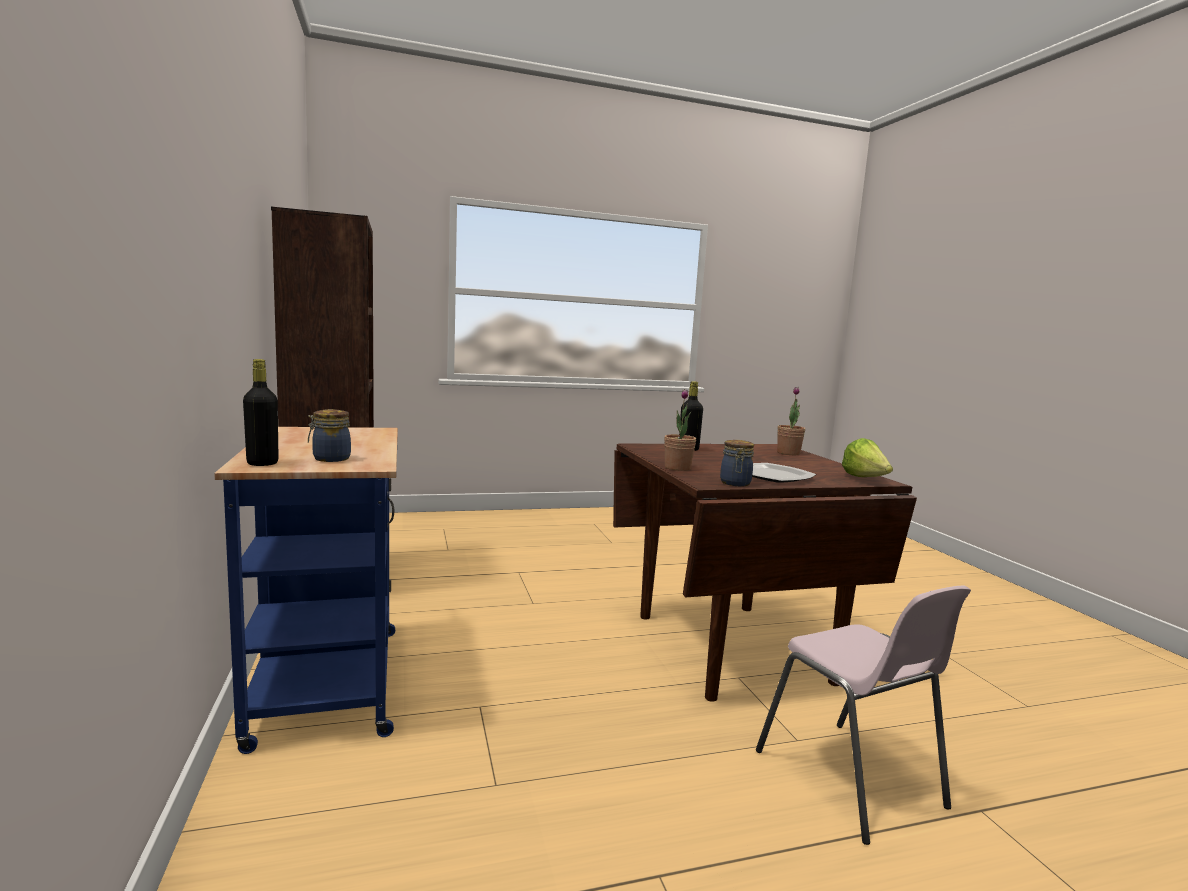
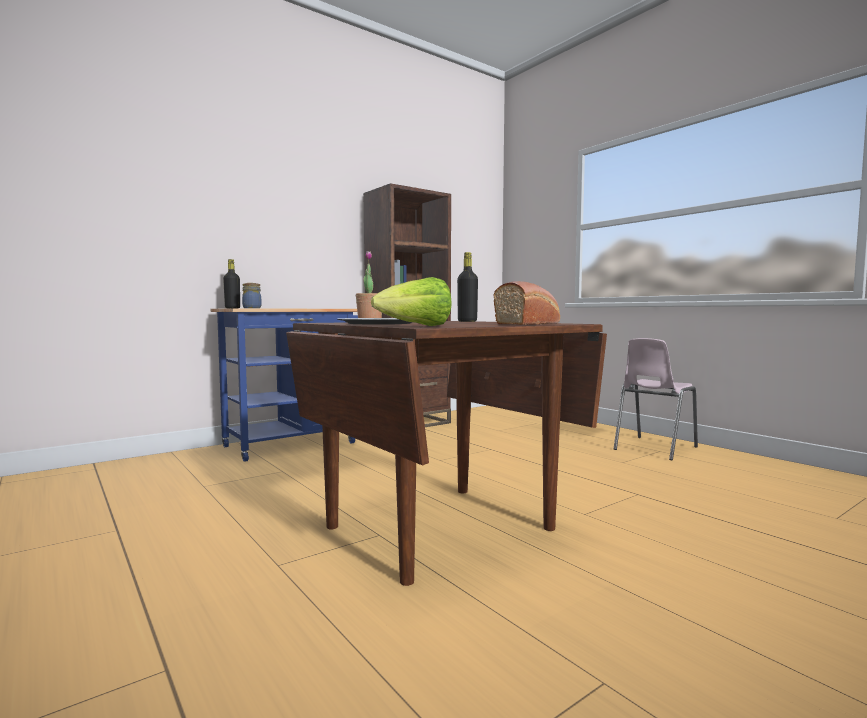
camera: 70 degrees right, 5 degrees down
jar [720,440,754,486] -> none
pink chair [756,586,971,845] -> pink chair moved to [614,338,698,460]
potted plant [777,387,805,455] -> bread [494,281,560,325]

